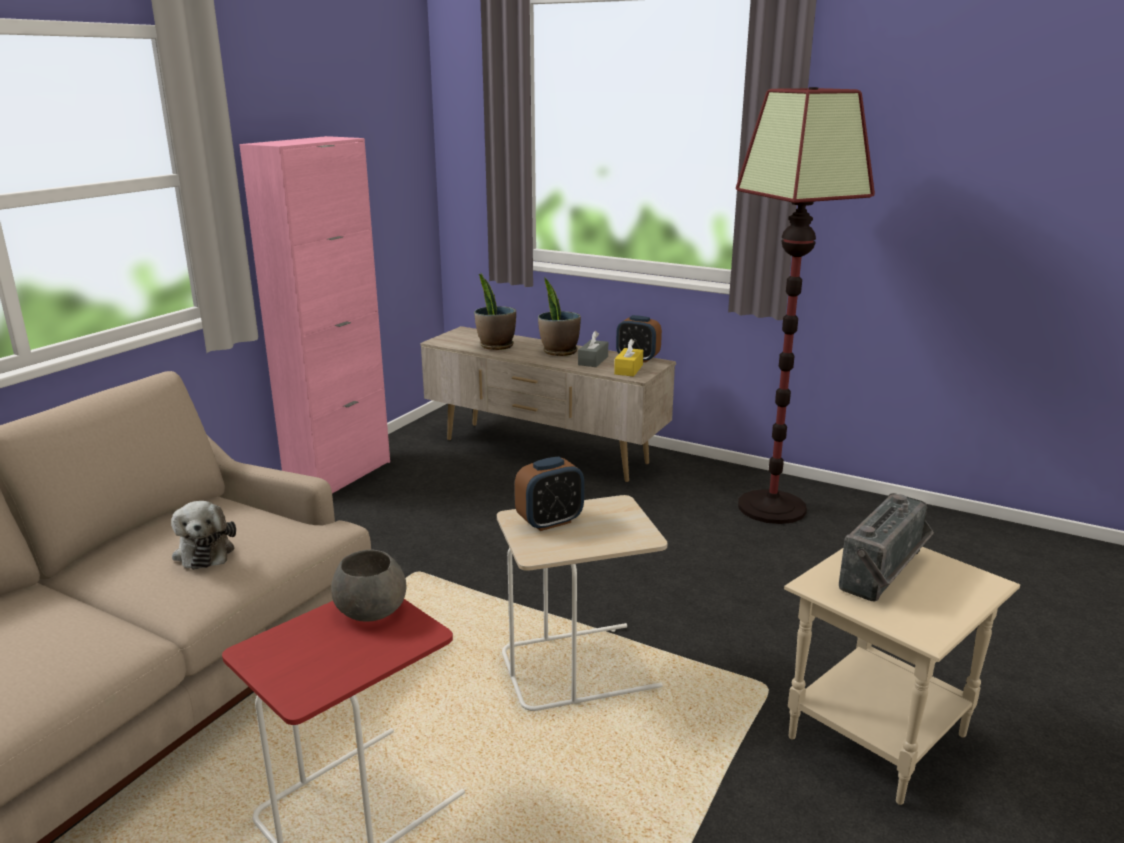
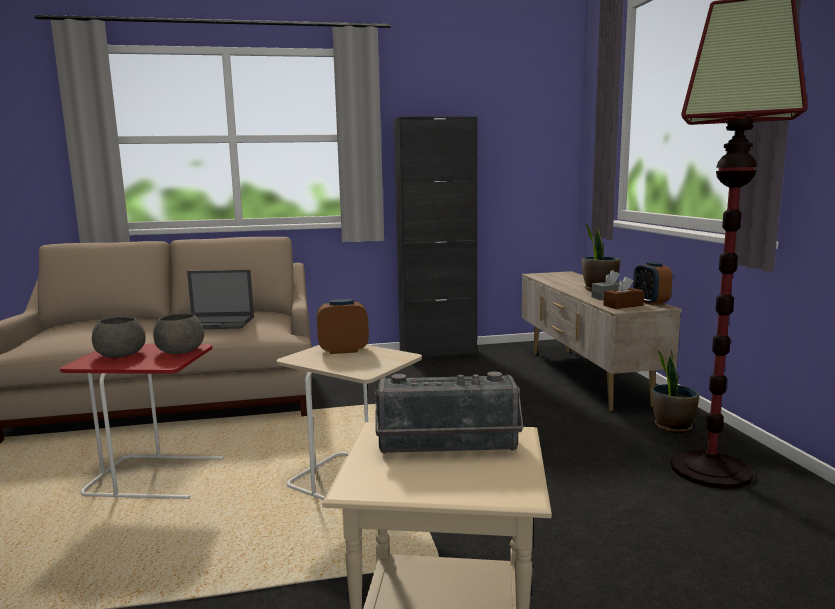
camera: 50 degrees right, 10 degrees down
plush toy [171,501,236,570] -> laptop [187,270,254,329]
pink cabinet [239,136,390,493] -> black cabinet [394,116,477,358]
potted plant [474,273,516,350] -> potted plant moved to [652,350,699,433]
alarm clock [515,457,584,531] -> alarm clock turned 150 degrees clockwise [317,299,369,354]
yellow tissue box [614,339,643,376] -> brown tissue box [604,276,644,309]
none -> grey bowl [92,317,146,358]

